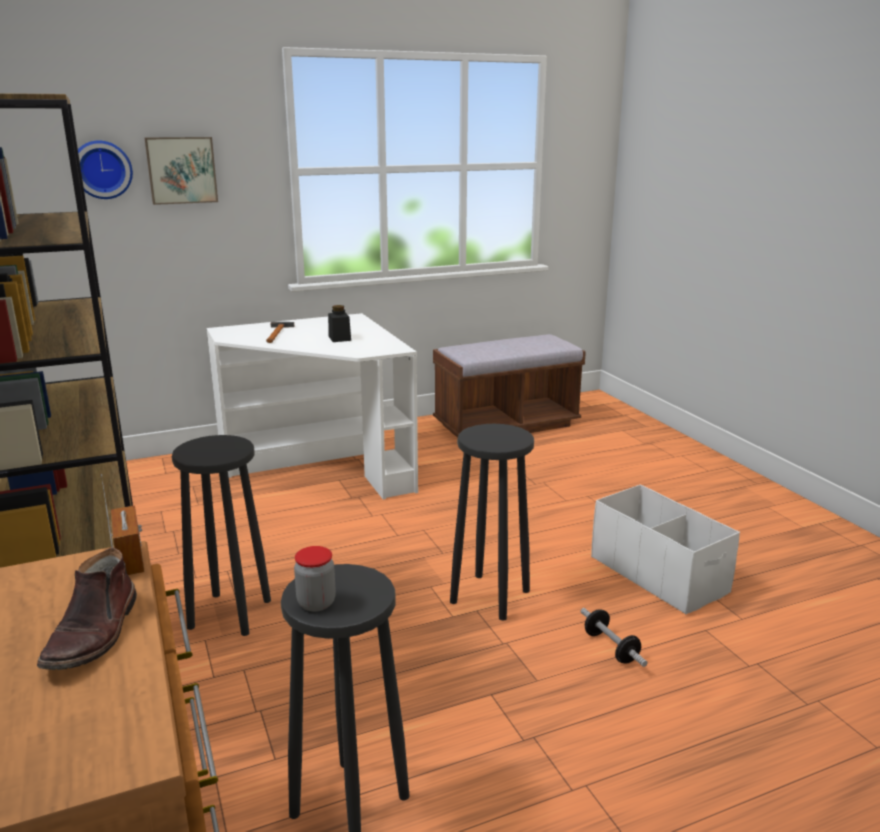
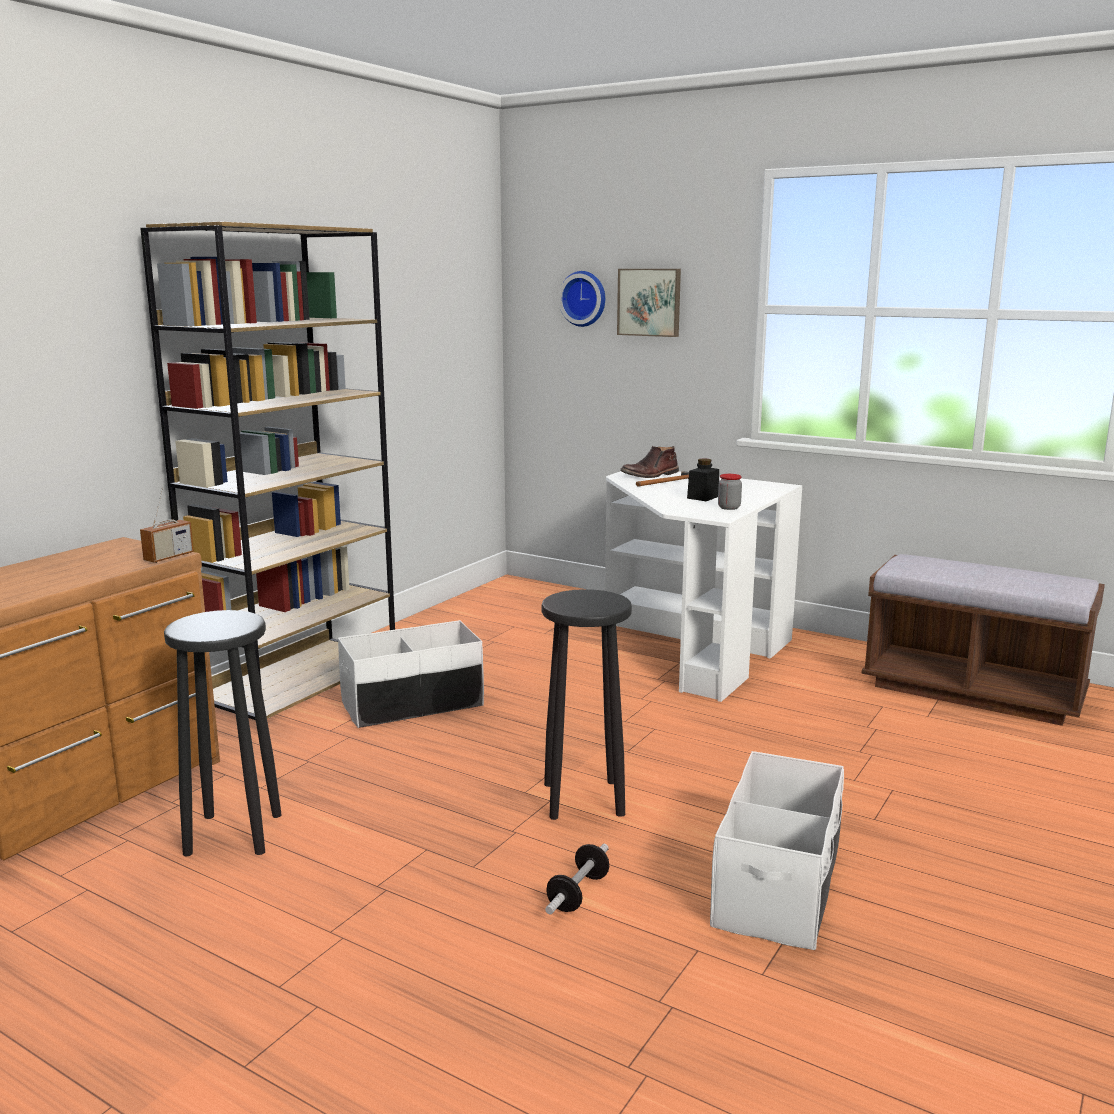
camera: 55 degrees right, 5 degrees down
brown boot [37,548,137,670] -> brown boot moved to [620,446,679,478]
black stool [172,435,271,636] -> white storage box [338,620,484,728]
jar [294,546,336,612] -> jar moved to [718,474,742,510]

